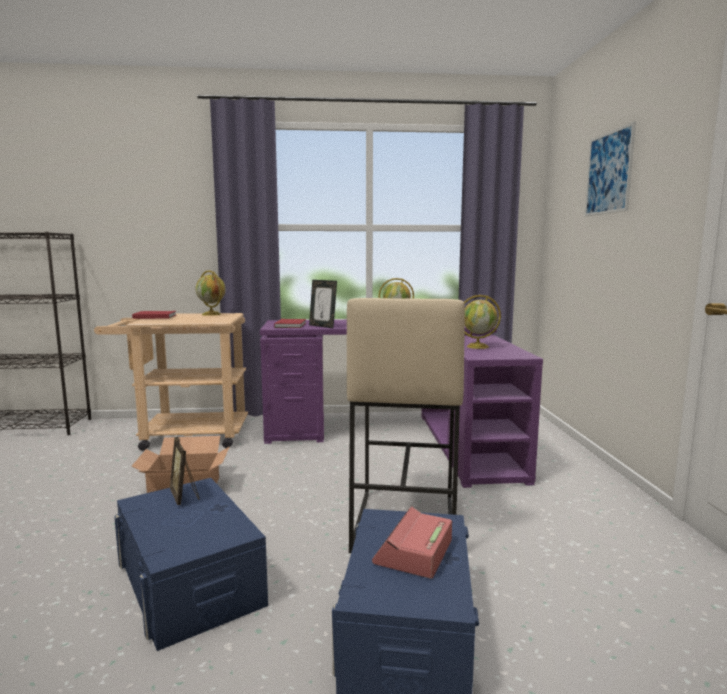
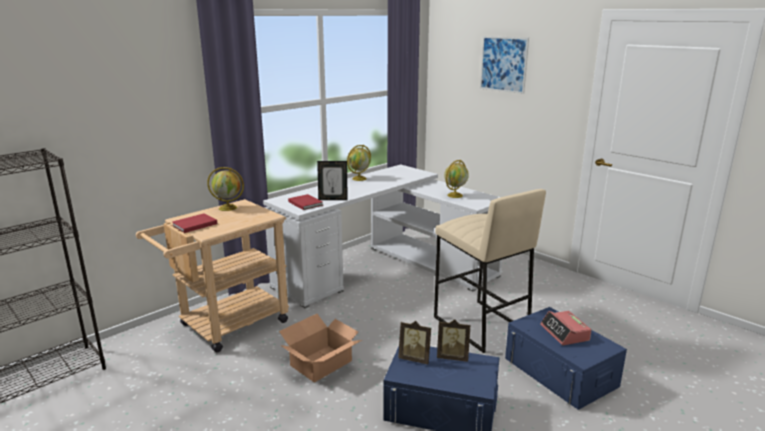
camera: 40 degrees left, 10 degrees up
purple desk [260,320,543,488] -> white desk [263,164,502,308]
none -> picture frame [437,319,470,362]

